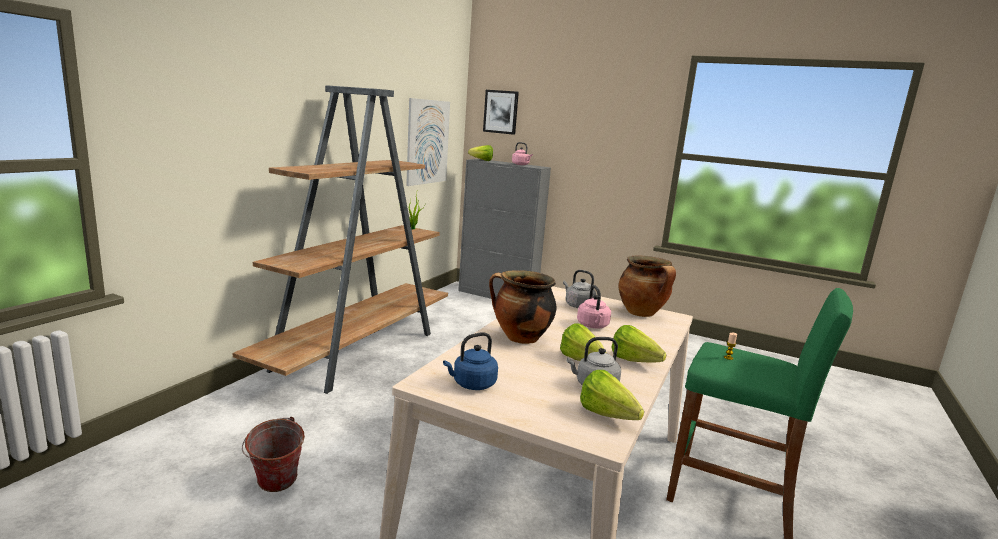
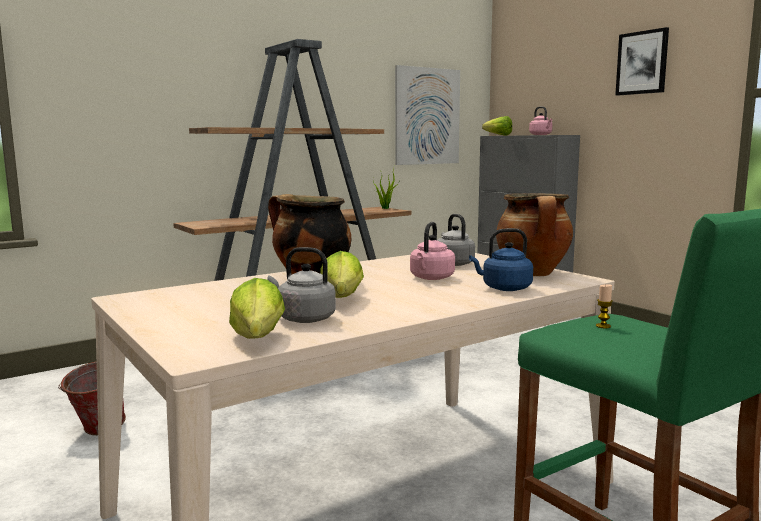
camera: 30 degrees right, 5 degrees down
blue kettle [443,332,498,390] -> blue kettle moved to [469,228,533,291]
picture [483,90,519,135] -> picture moved to [615,27,669,96]
lettuce [611,325,666,362] -> none

